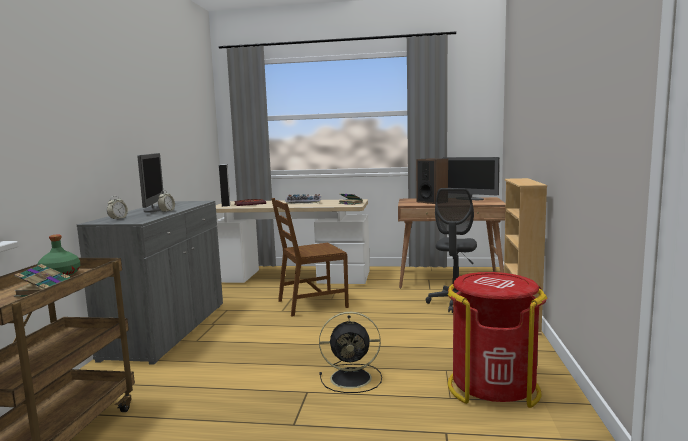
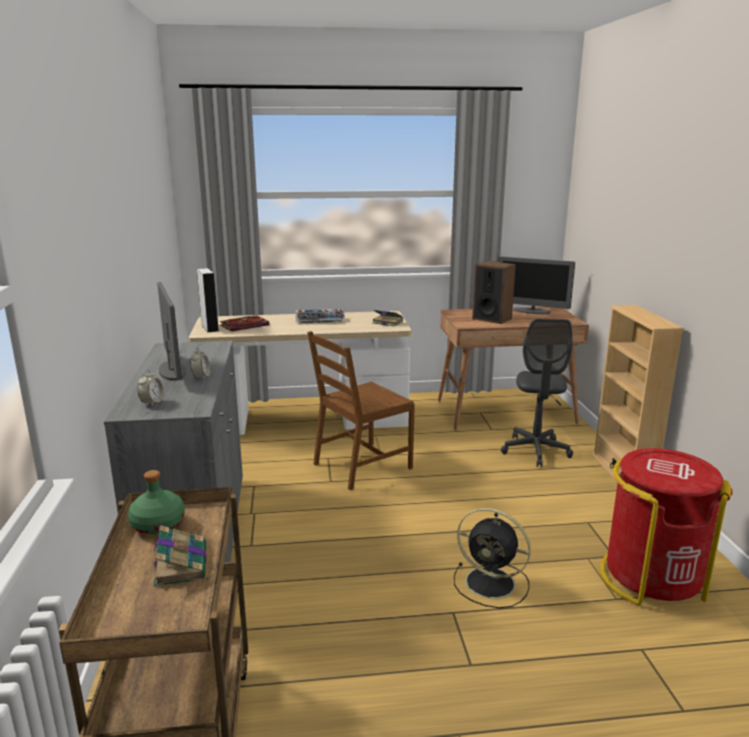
camera: 15 degrees left, 10 degrees up
black fan [319,312,382,393] -> black fan turned 45 degrees clockwise [454,508,531,608]

